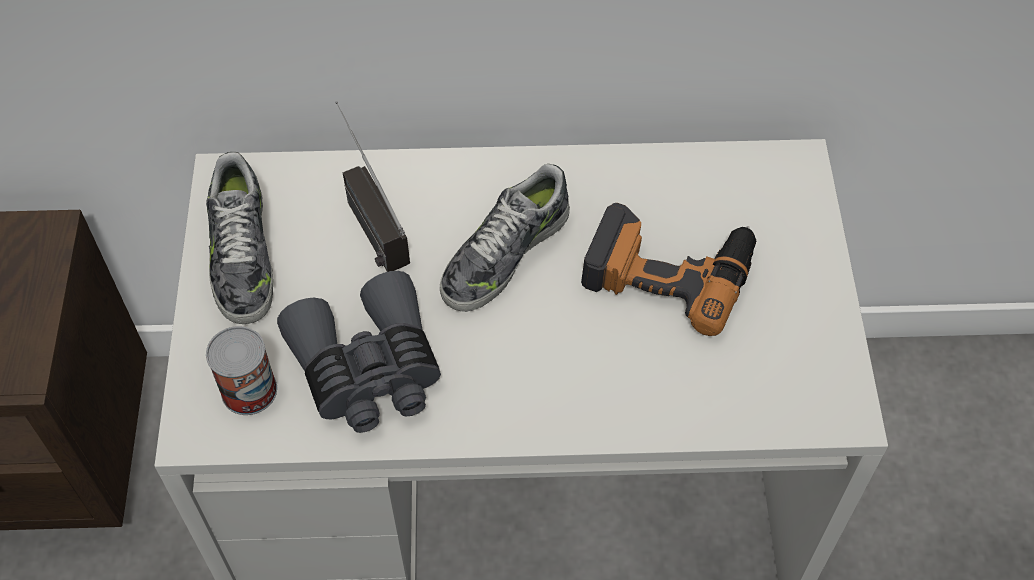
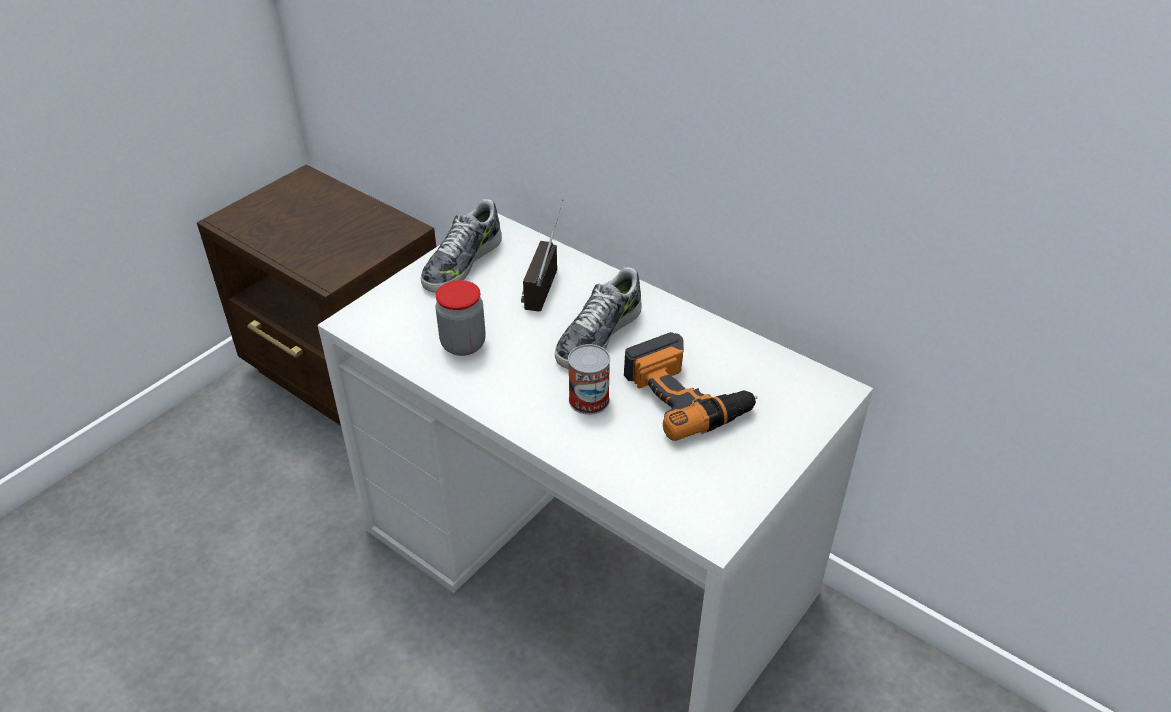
camera: 40 degrees right, 15 degrees down
can [206,326,277,415] -> can moved to [568,344,610,415]
grey binoculars [277,271,441,433] -> jar [435,280,486,356]
shoe [440,164,570,312] -> shoe turned 45 degrees counterclockwise [555,267,642,369]

